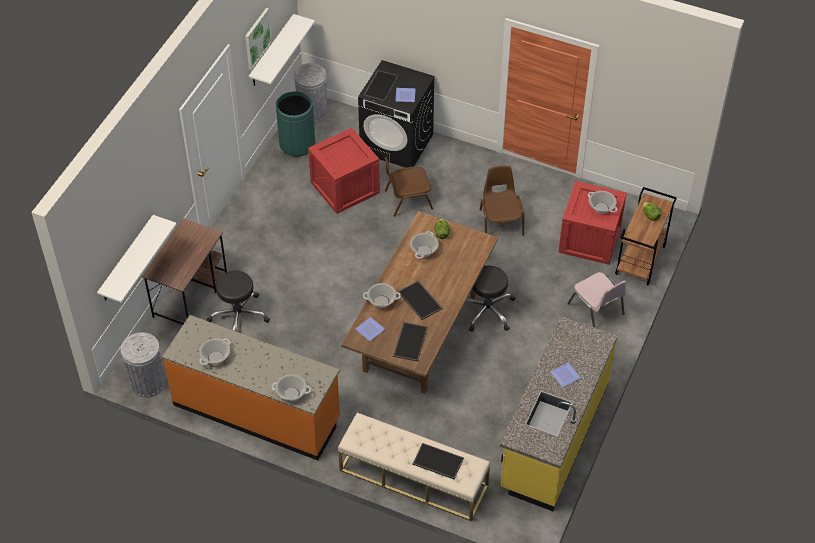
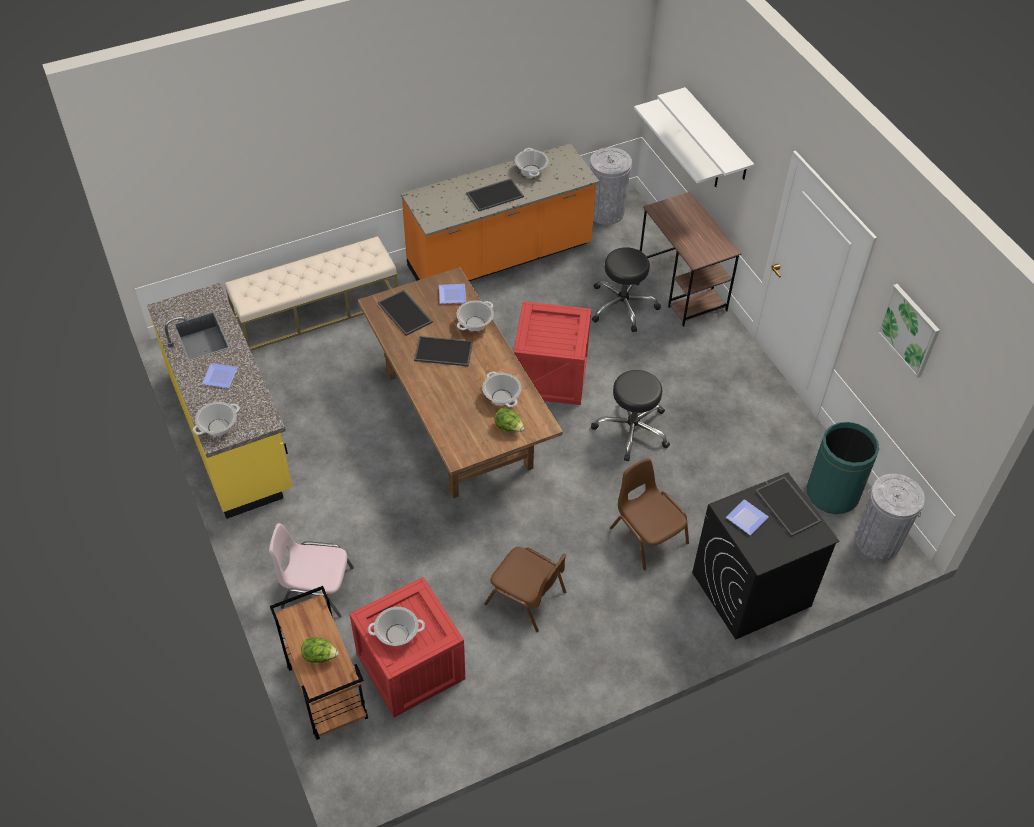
camera: 130 degrees right, 0 degrees up
white shelf [249,14,315,86] -> white shelf moved to [657,87,754,180]
cooking pot [271,374,311,401] -> cooking pot moved to [193,402,240,436]
crate [308,128,380,214] -> crate moved to [514,301,591,405]
brown chair [384,157,433,217] -> brown chair turned 60 degrees counterclockwise [610,458,689,570]
tray [412,443,464,479] -> tray moved to [466,178,524,211]
black stool [466,265,516,332] -> black stool moved to [591,370,670,461]

